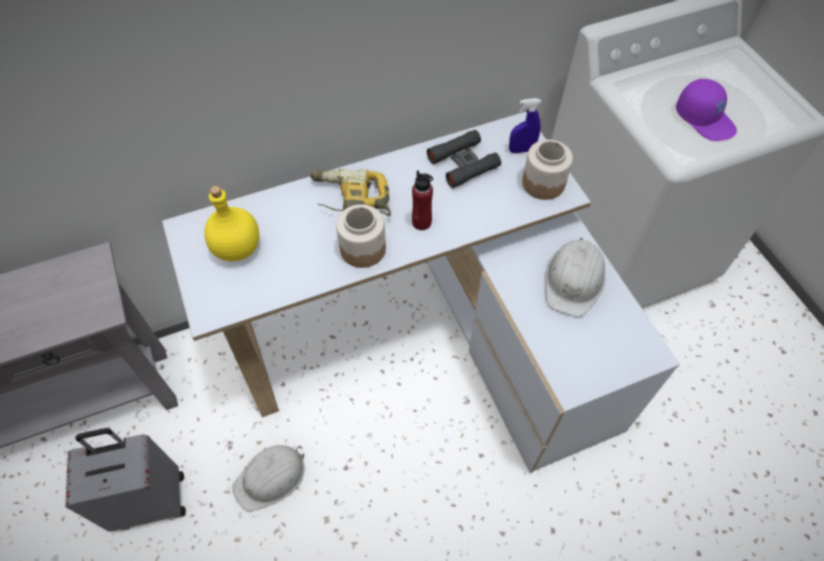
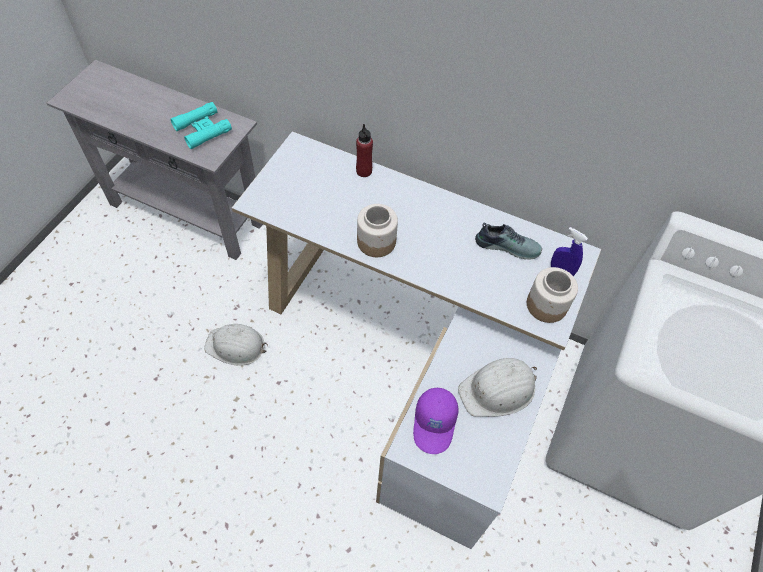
camera: 45 degrees right, 0 degrees up
grey suitcase [65,428,186,531] -> none
yellow bottle [204,186,259,261] -> none
power drill [310,169,391,216] -> none
red bottle [412,170,433,230] -> red bottle moved to [356,124,373,177]
black binoculars [427,130,501,188] -> shoe [475,223,542,260]
purple cap [676,79,737,141] -> purple cap moved to [413,388,459,454]
none -> turquoise binoculars [170,102,232,149]

